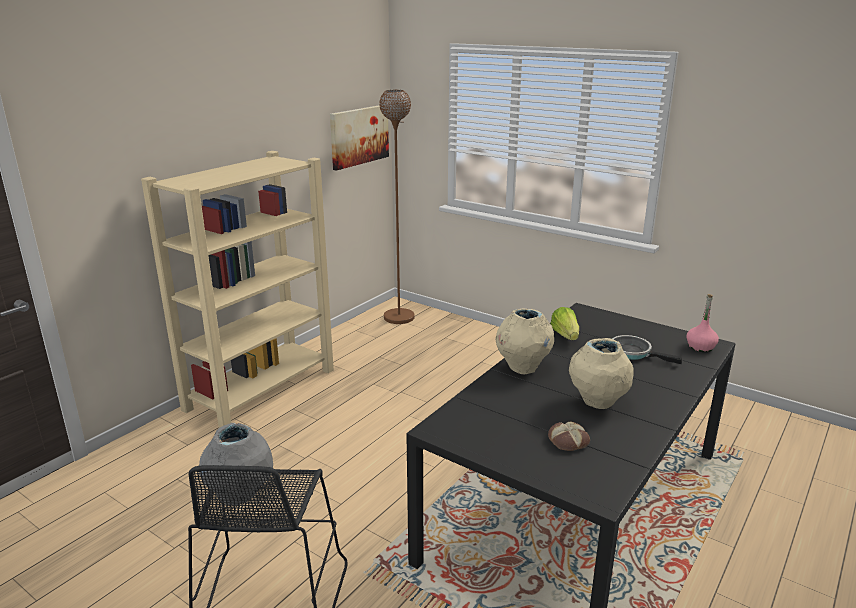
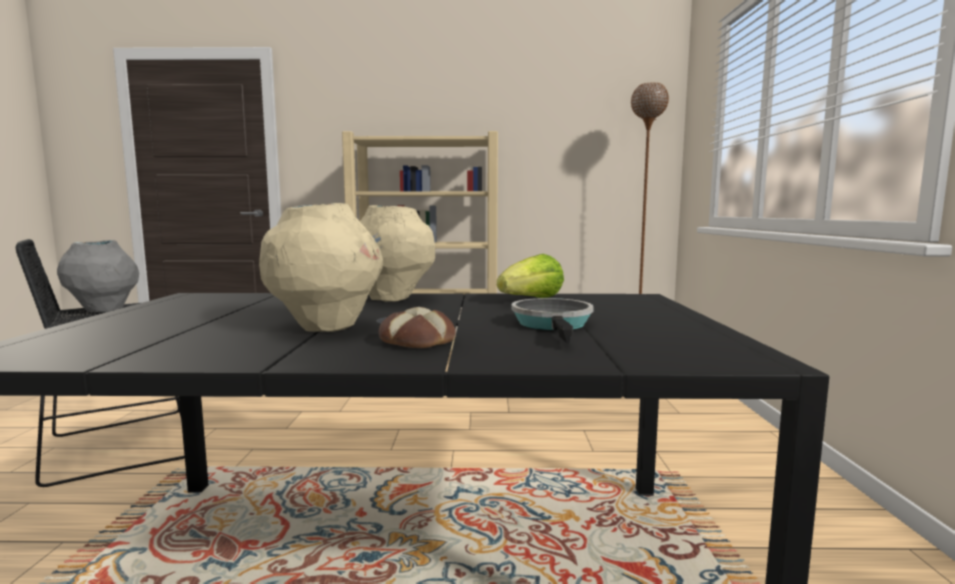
camera: 55 degrees right, 15 degrees down
picture [330,105,389,171] -> none
bread [548,421,590,451] -> bread moved to [379,307,455,348]
pink bottle [686,294,719,352] -> none

